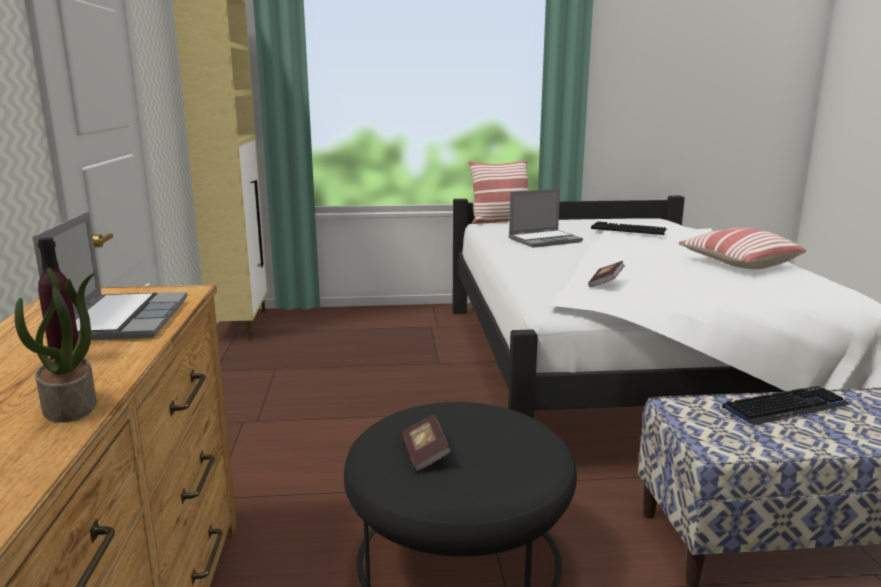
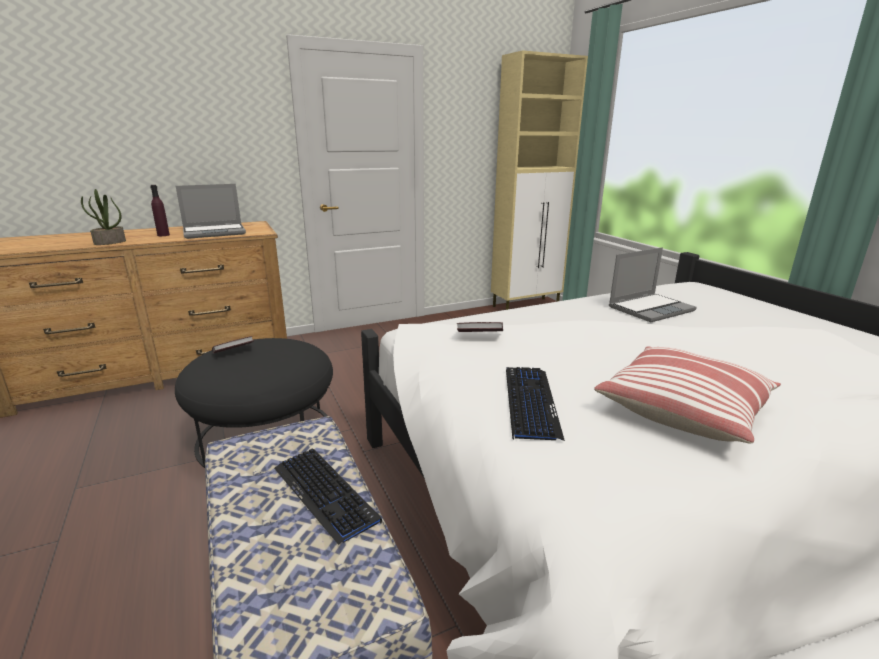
camera: 70 degrees right, 5 degrees up
pillow [468,160,528,224] -> none
laptop [509,188,583,248] -> laptop turned 75 degrees counterclockwise [609,247,697,322]
keyboard [591,221,667,235] -> keyboard moved to [506,367,565,441]

